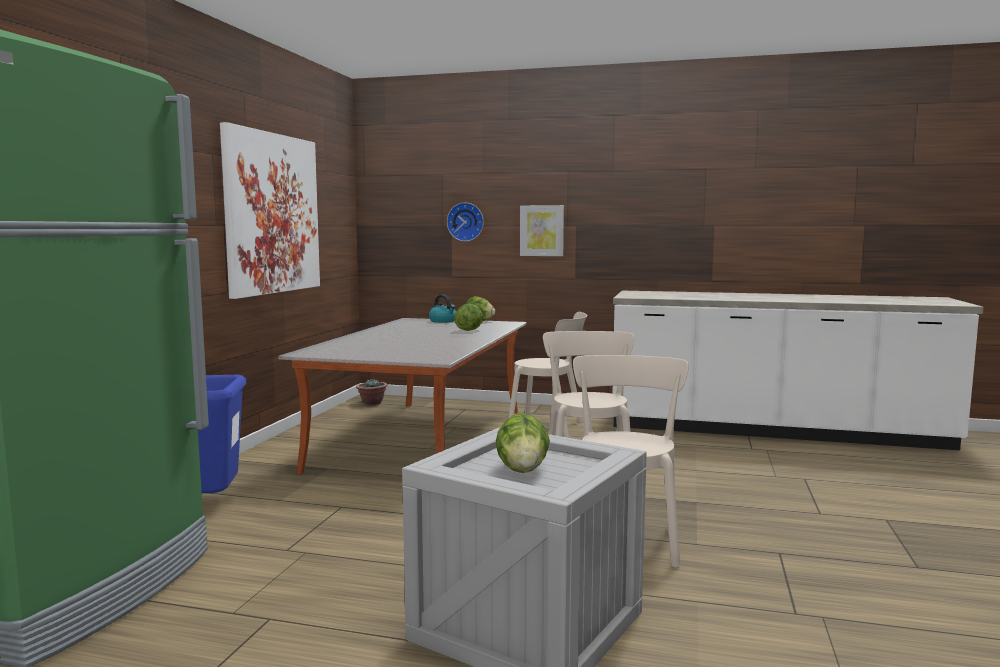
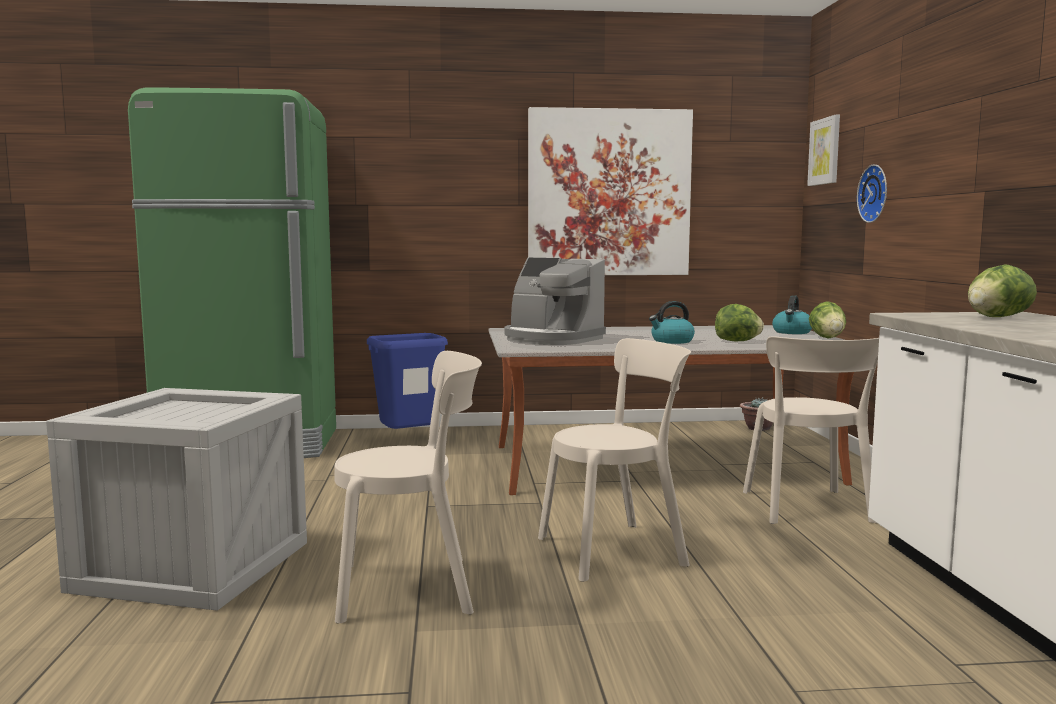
camera: 70 degrees right, 0 degrees up
lettuce [496,413,550,473] -> lettuce moved to [968,265,1037,317]
picture [520,205,564,256] -> picture moved to [807,115,840,186]
none -> coffee machine [504,258,606,345]
none -> kettle [649,301,695,344]

